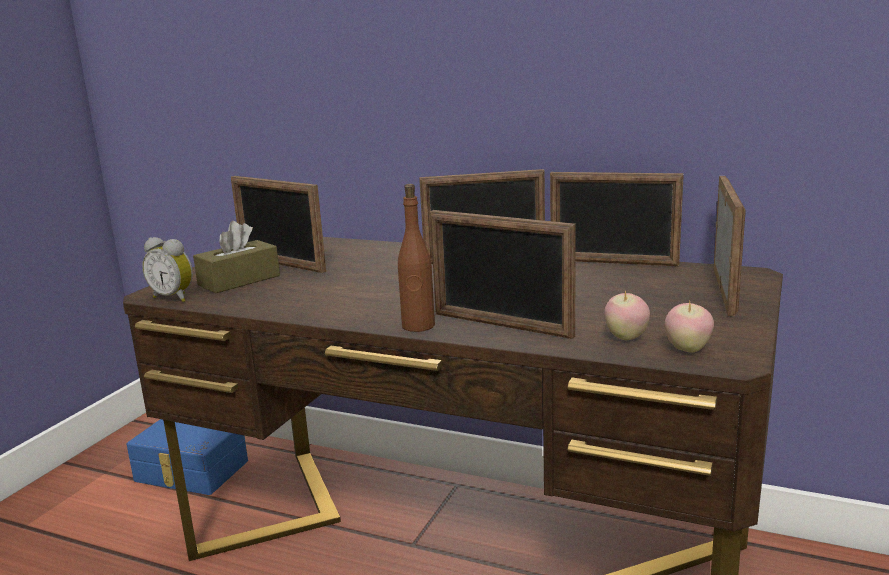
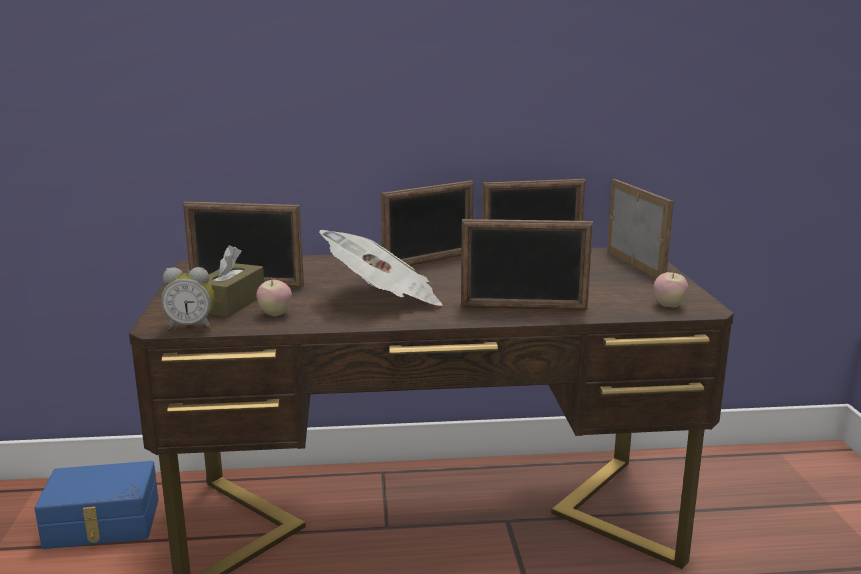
camera: 30 degrees left, 0 degrees up
brown bottle [398,184,435,332] -> none
apple [604,290,650,340] -> apple moved to [256,278,292,316]
none -> newspaper [319,230,443,306]

